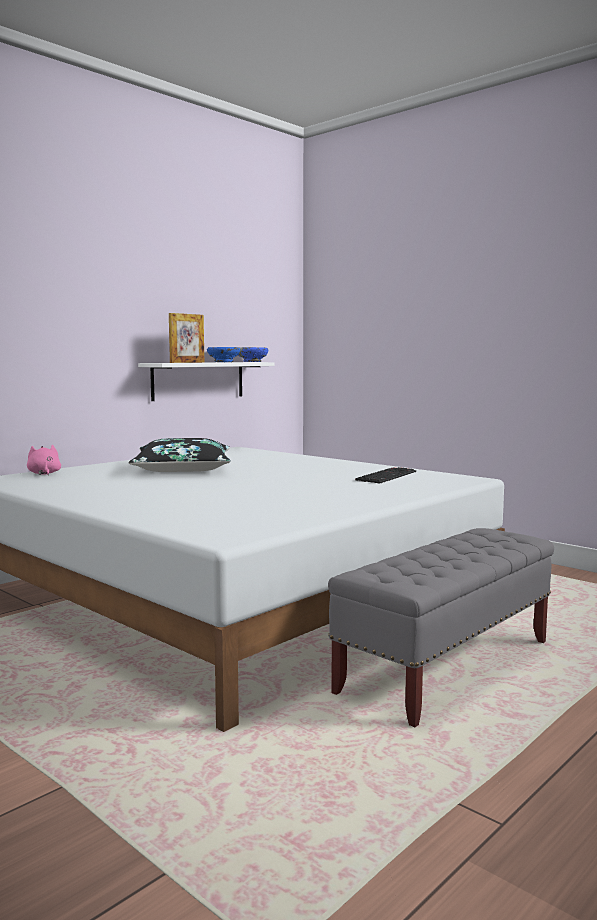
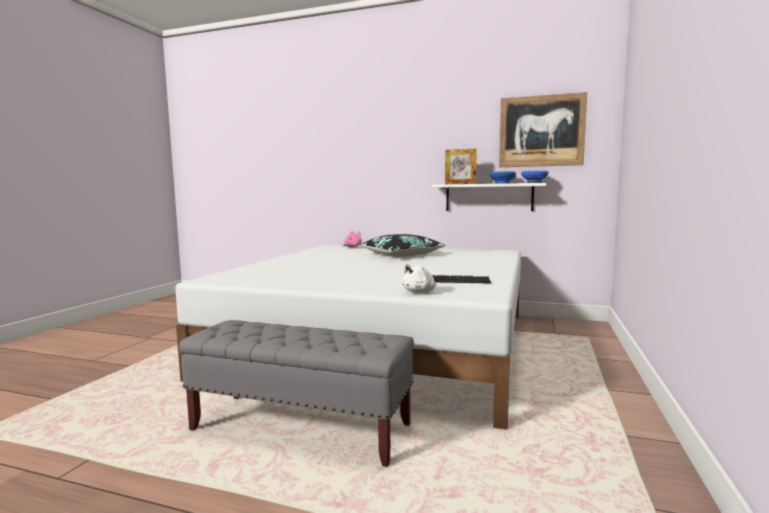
camera: 65 degrees right, 0 degrees up
none -> white plush toy [402,264,436,293]
none -> picture [499,92,587,167]

